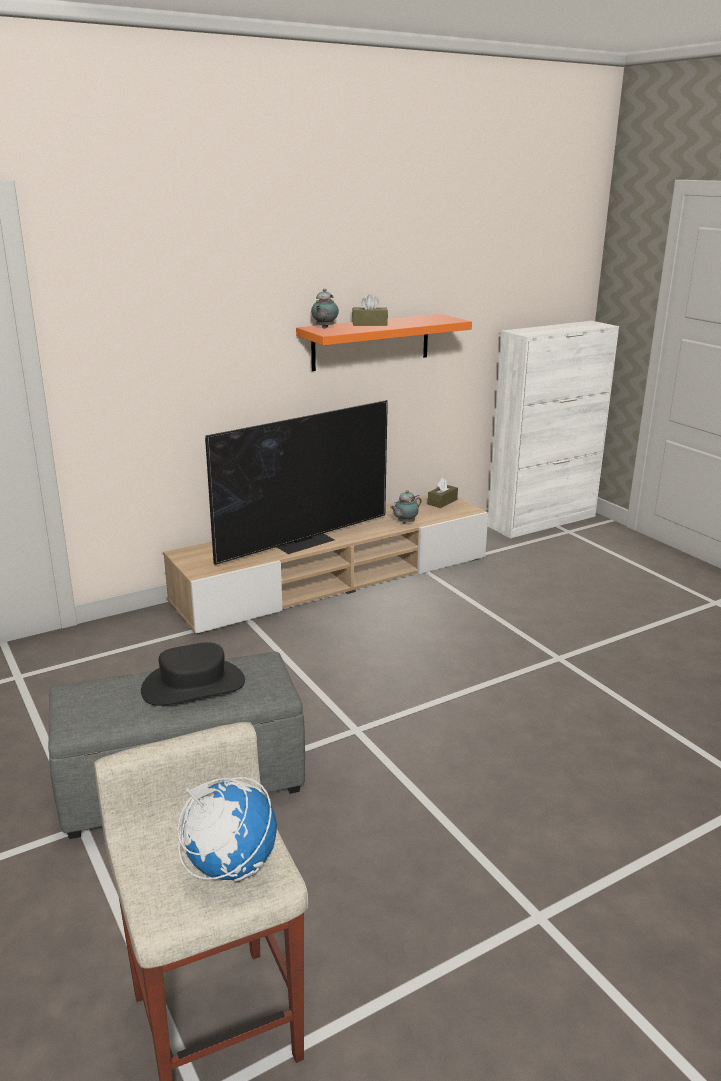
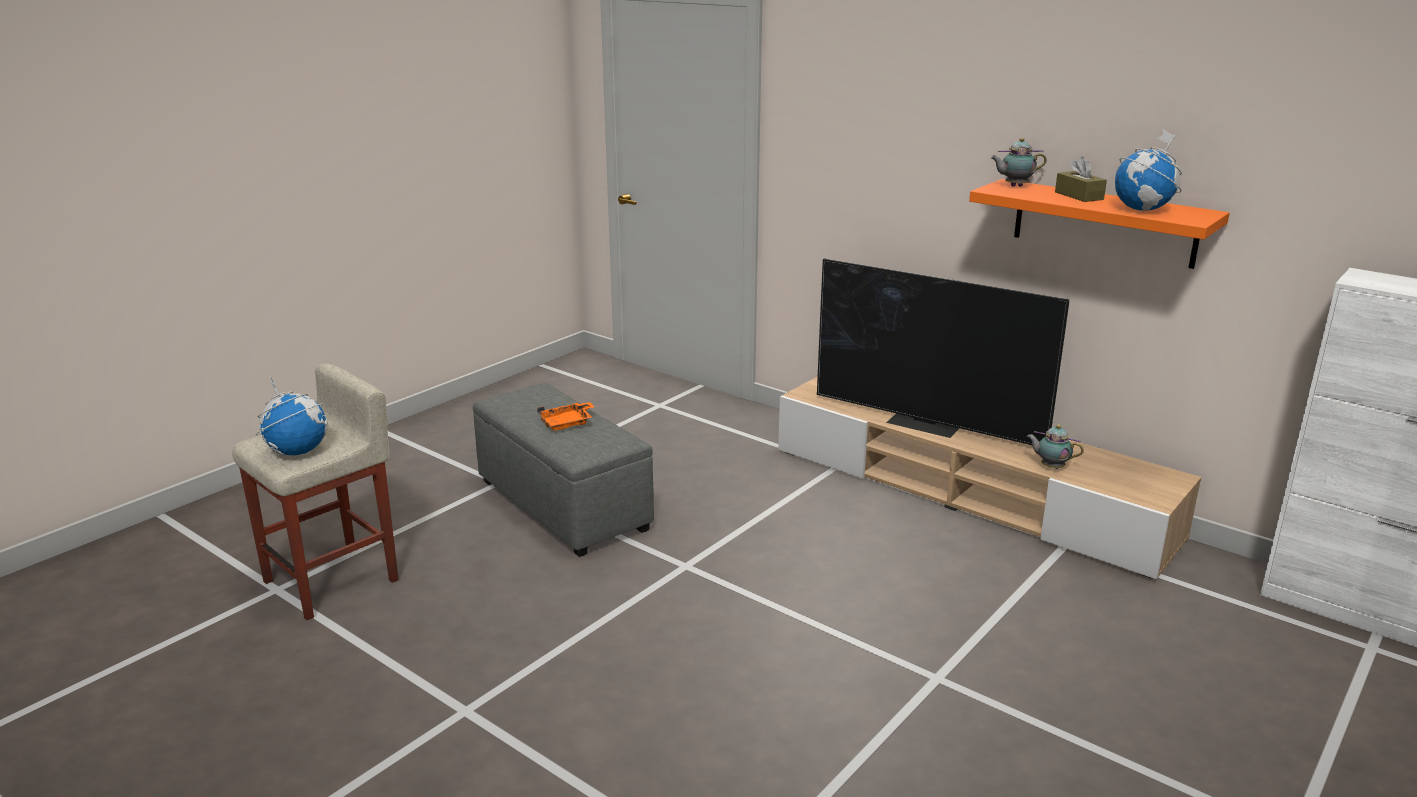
camera: 70 degrees right, 0 degrees up
black hat [141,642,245,706] -> orange tray [537,402,594,431]
brown tissue box [428,478,458,508] -> none
none -> globe [1115,129,1182,212]

